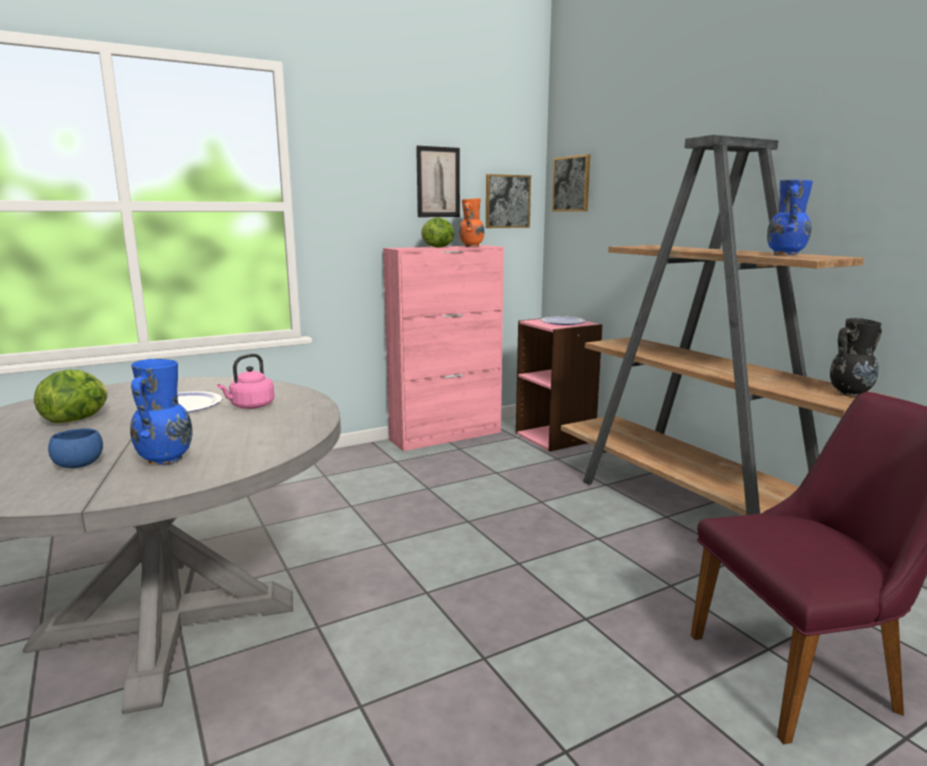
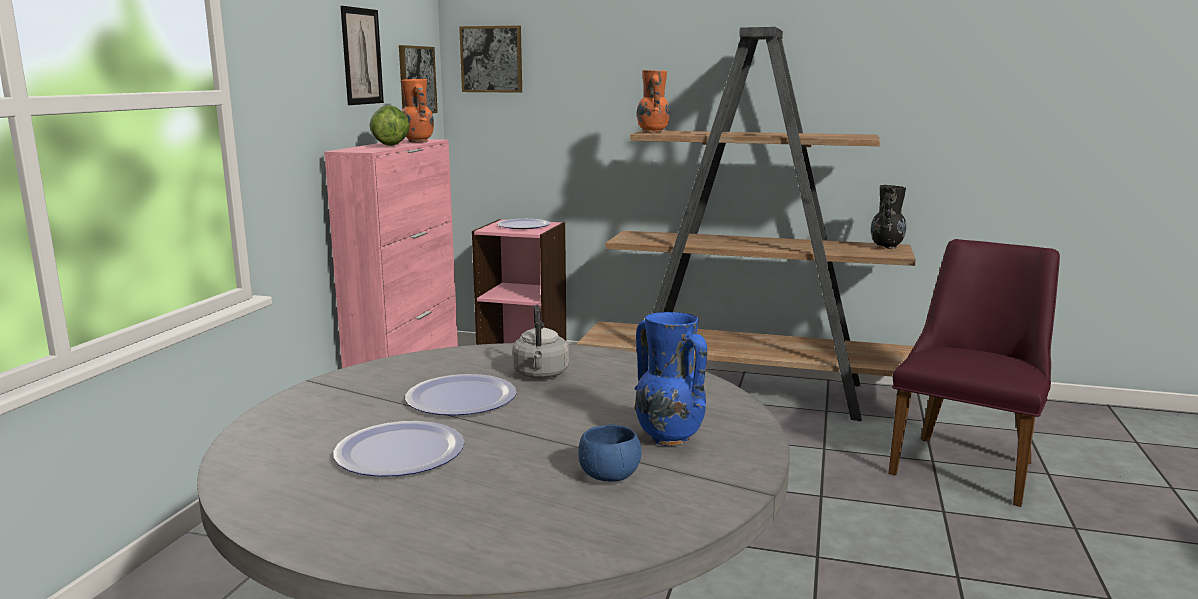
camera: 45 degrees left, 0 degrees up
lettuce [34,370,108,423] -> plate [333,421,465,477]
pink kettle [217,354,275,409] -> grey kettle [512,305,569,378]
blue vase [767,179,813,255] -> none
none -> orange vase [637,70,670,133]

